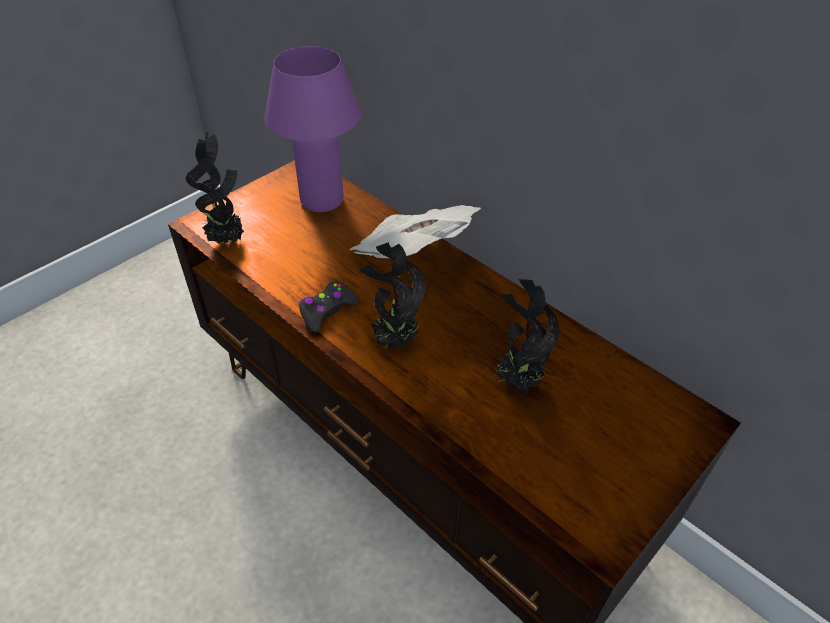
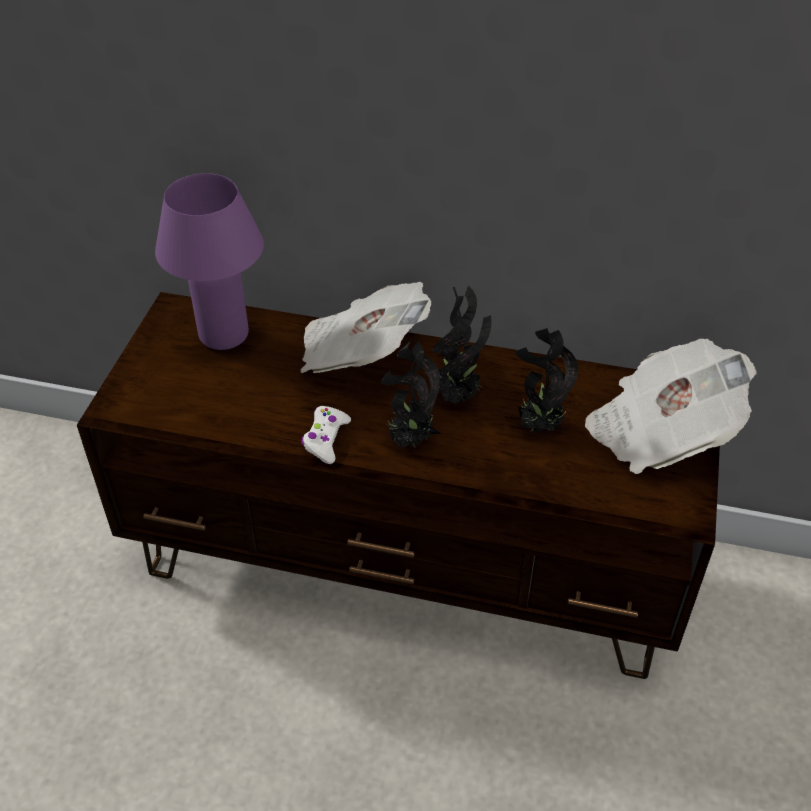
camera: 30 degrees left, 0 degrees up
potted plant [186,132,244,243] -> potted plant moved to [432,286,491,404]
black game controller [298,281,360,332] -> white game controller [301,406,351,464]
none -> newspaper [585,339,757,474]

